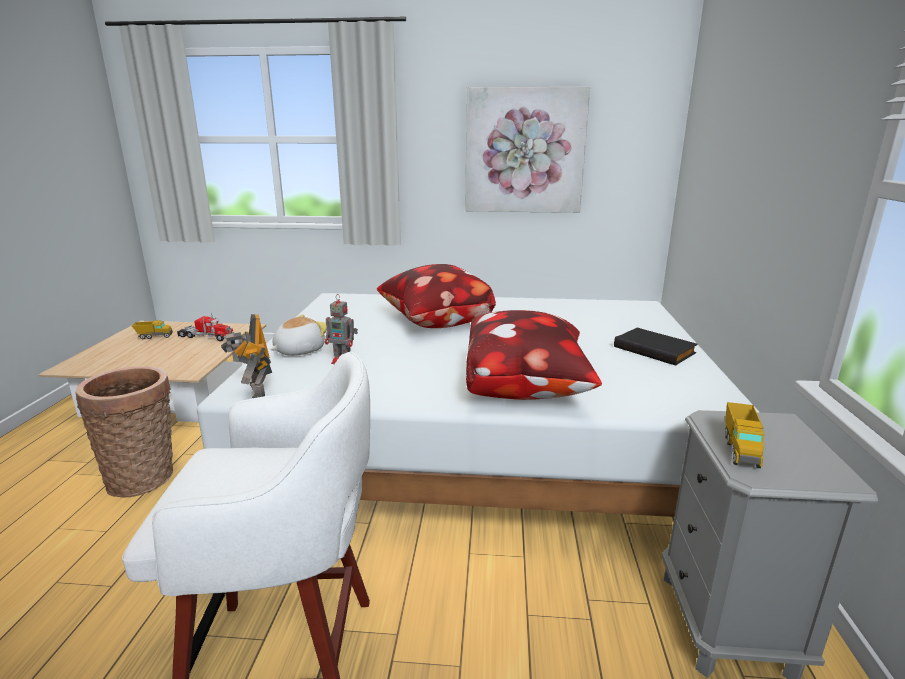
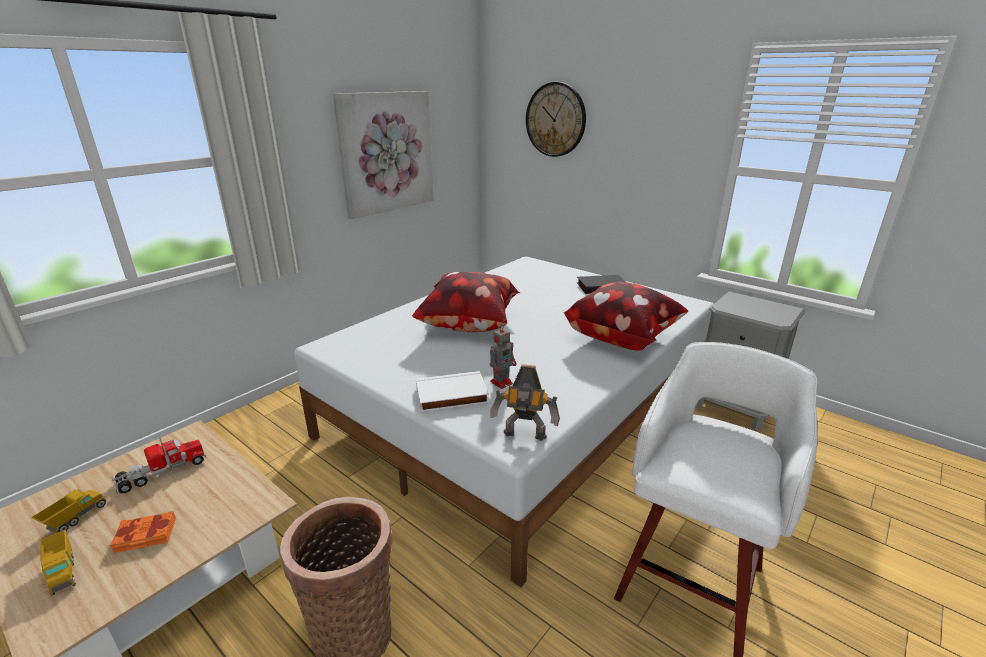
camera: 55 degrees left, 5 degrees up
plush toy [270,314,327,356] -> white book [416,371,489,412]
toy truck [725,402,765,468] -> toy truck moved to [40,530,76,595]
none -> orange book [110,511,176,553]
none -> wall clock [526,82,586,157]

